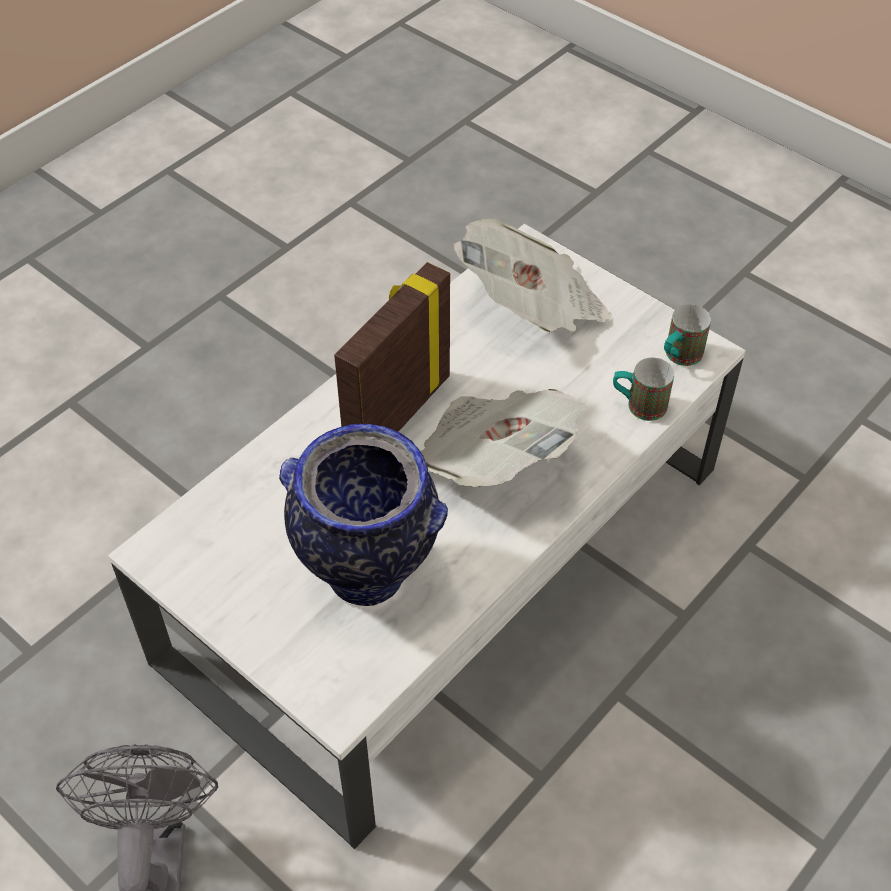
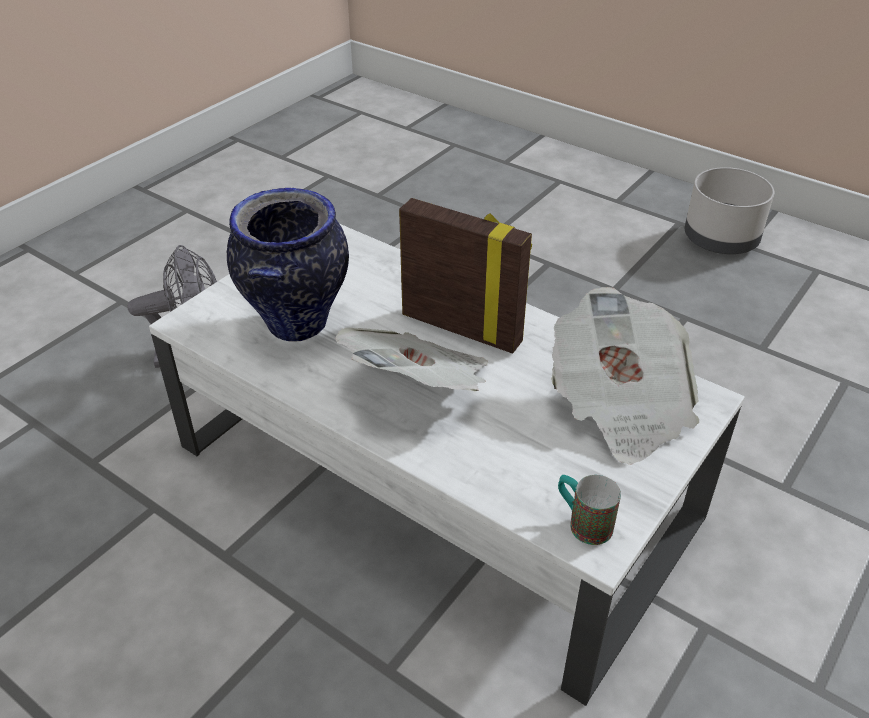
camera: 85 degrees right, 10 degrees down
mug [613,358,674,421] -> none
none -> grey planter [685,167,774,254]

